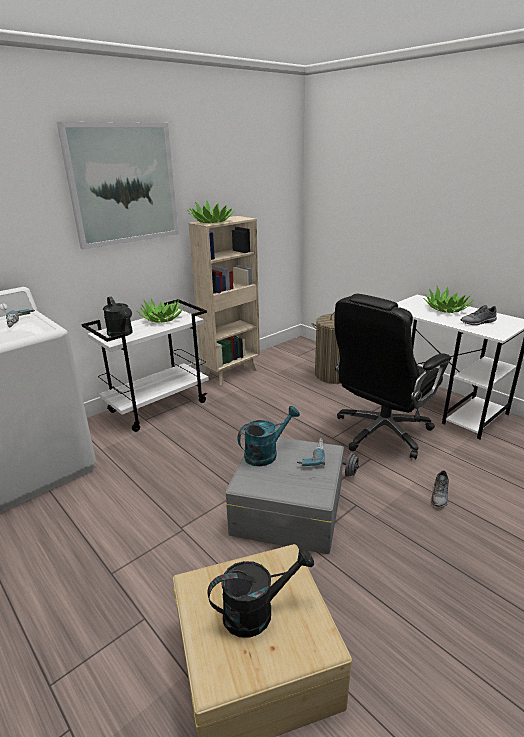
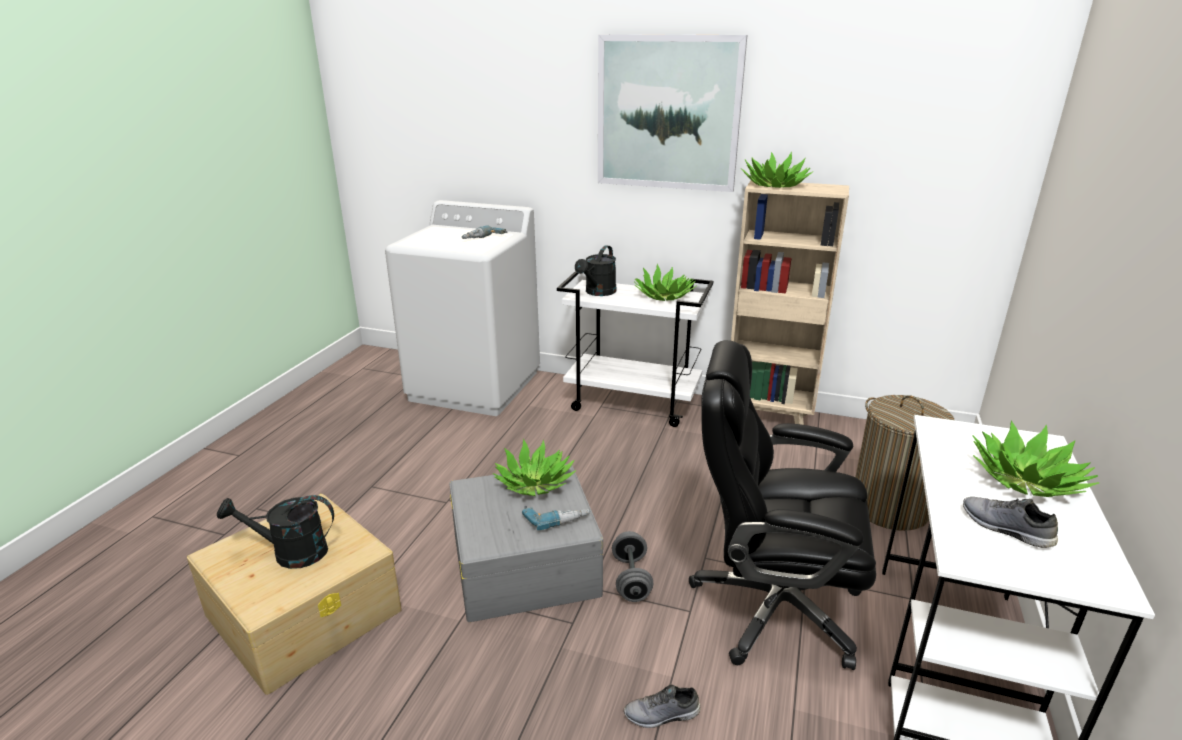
camera: 60 degrees right, 0 degrees up
black watering can [207,547,314,638] -> black watering can turned 135 degrees clockwise [217,495,334,569]
turquoise watering can [238,406,300,466] -> potted plant [492,439,576,496]

